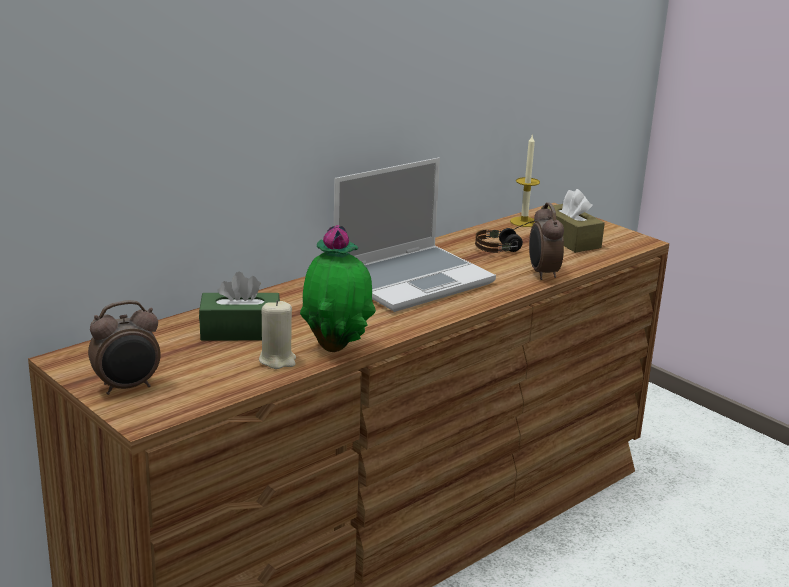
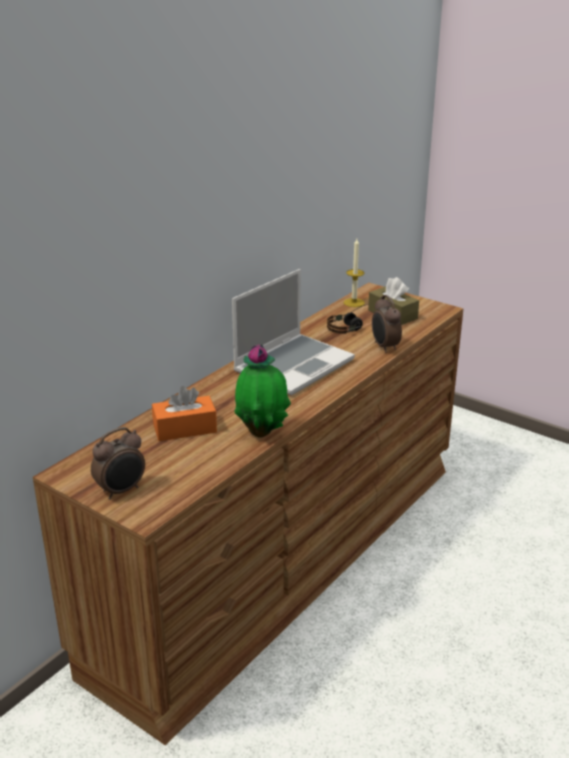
camera: 10 degrees left, 5 degrees up
green tissue box [199,272,280,341] -> orange tissue box [152,386,217,441]
beige candle [259,300,296,369] -> none

